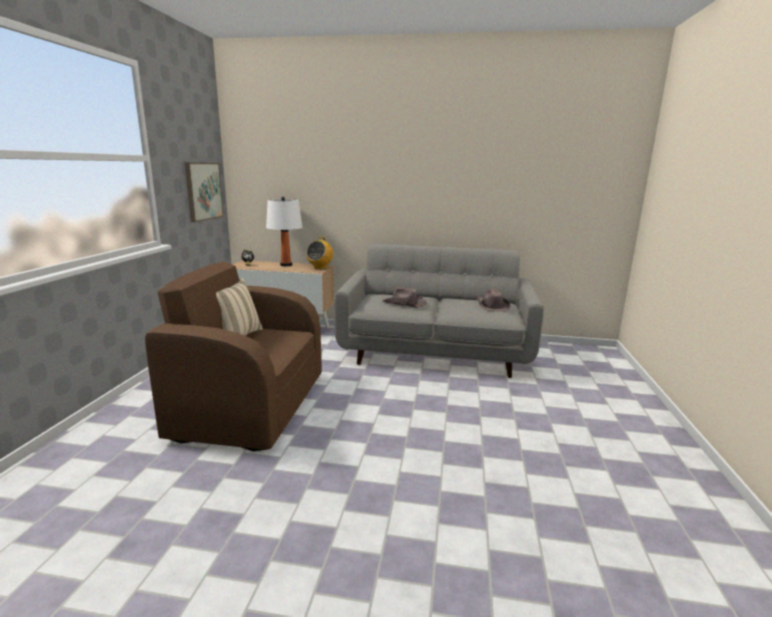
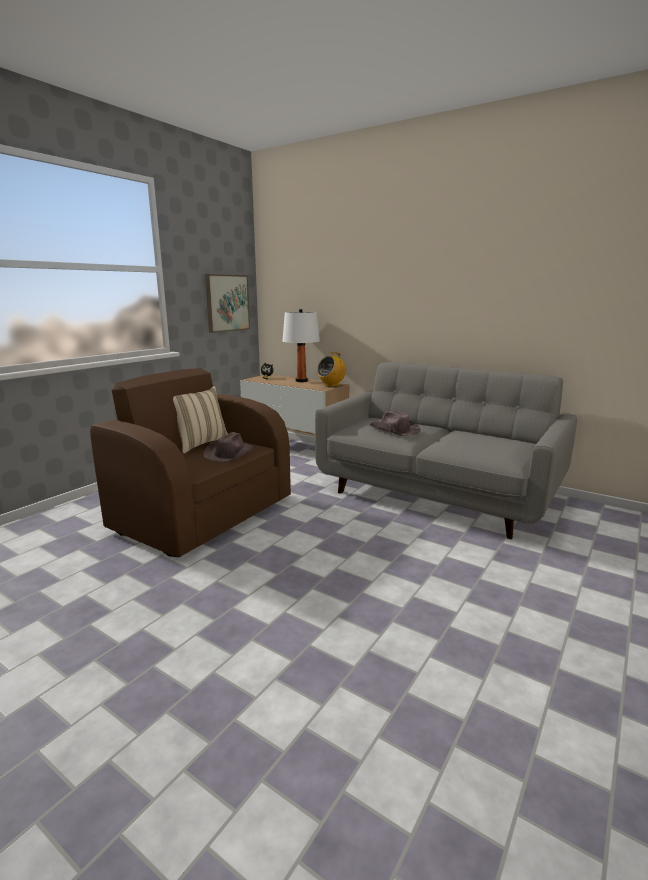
camera: 25 degrees right, 0 degrees up
brown hat [476,289,511,311] -> brown hat moved to [203,432,256,462]

